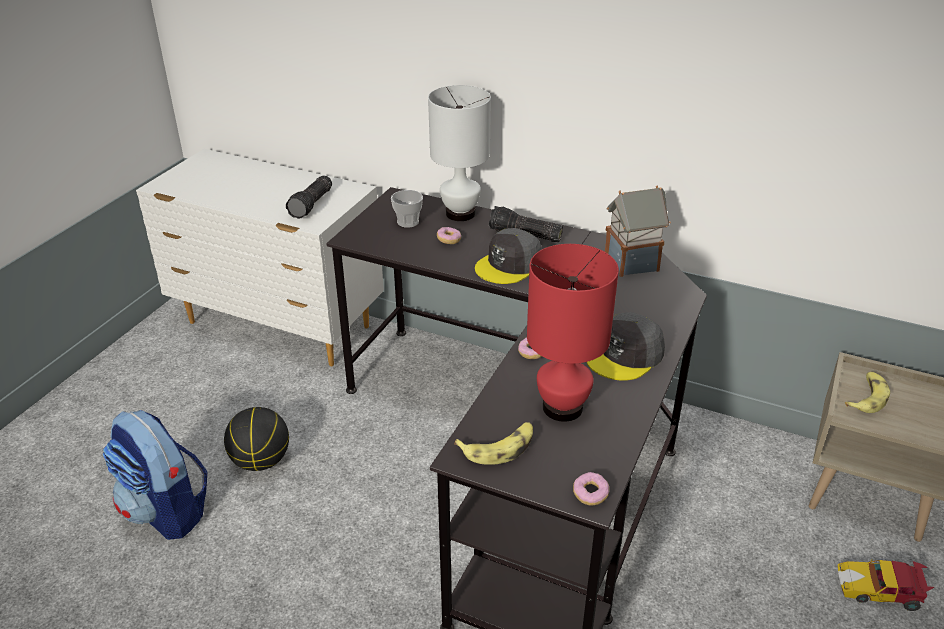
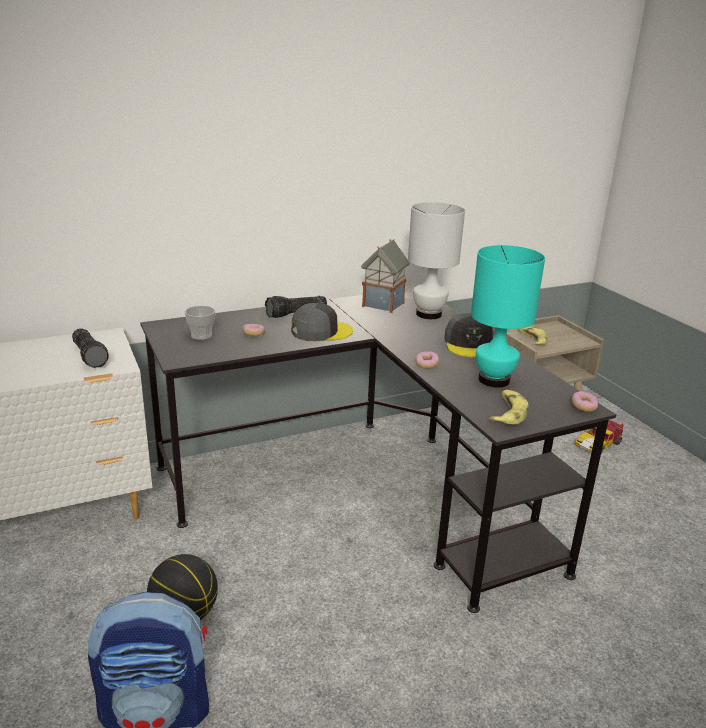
camera: 50 degrees left, 10 degrees down
white table lamp [428,85,491,221] -> white table lamp moved to [408,202,465,319]
grey cap [475,228,542,284] -> grey cap turned 105 degrees counterclockwise [291,303,353,341]
red table lamp [527,244,619,422] -> turquoise table lamp [471,245,545,387]

